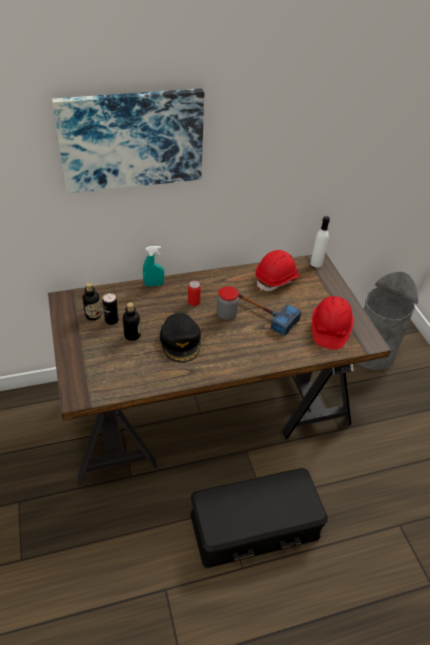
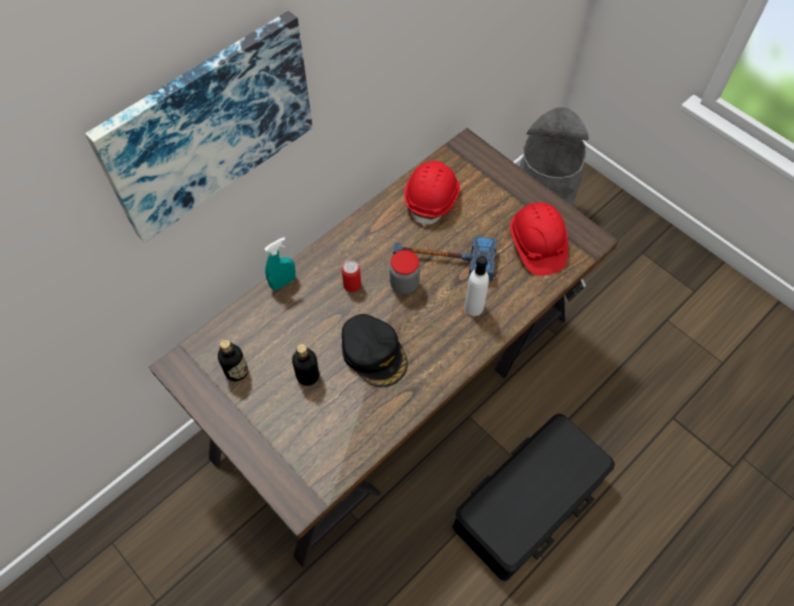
camera: 25 degrees left, 15 degrees up
can [103,293,119,325] -> none
white bottle [310,216,330,267] -> white bottle moved to [464,256,489,316]

